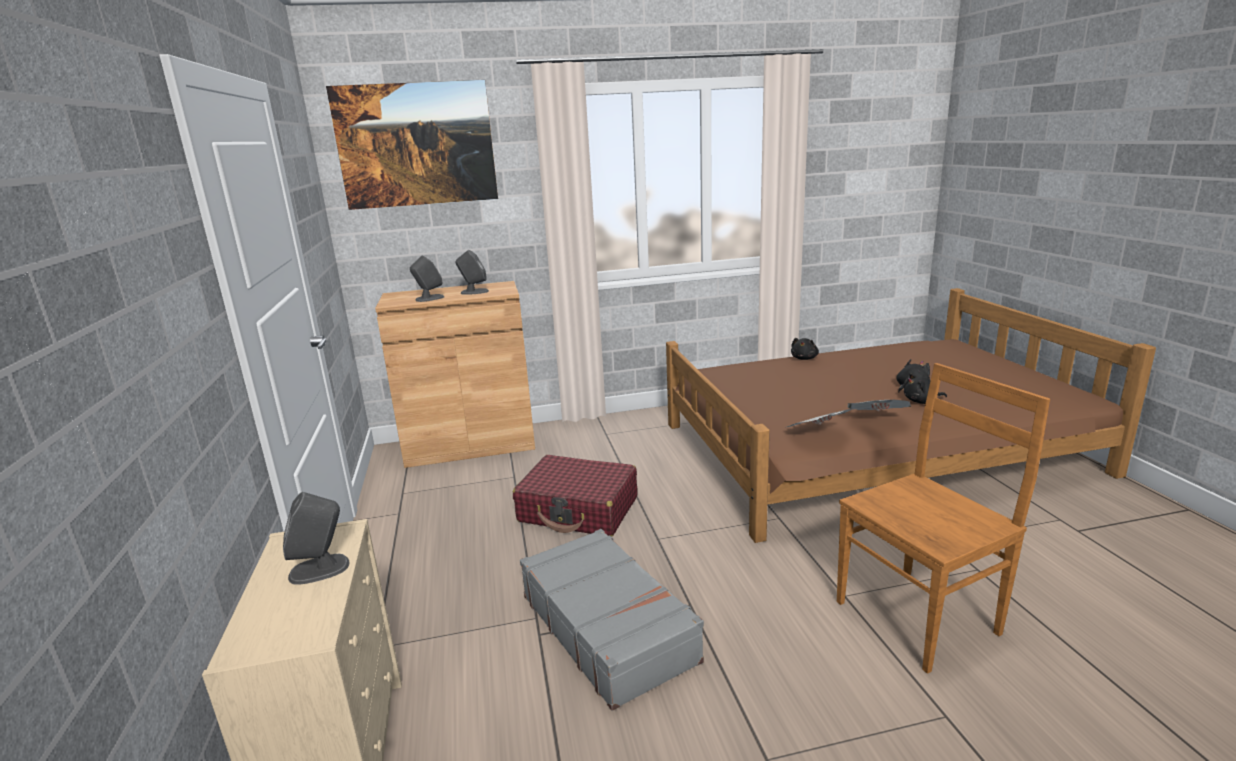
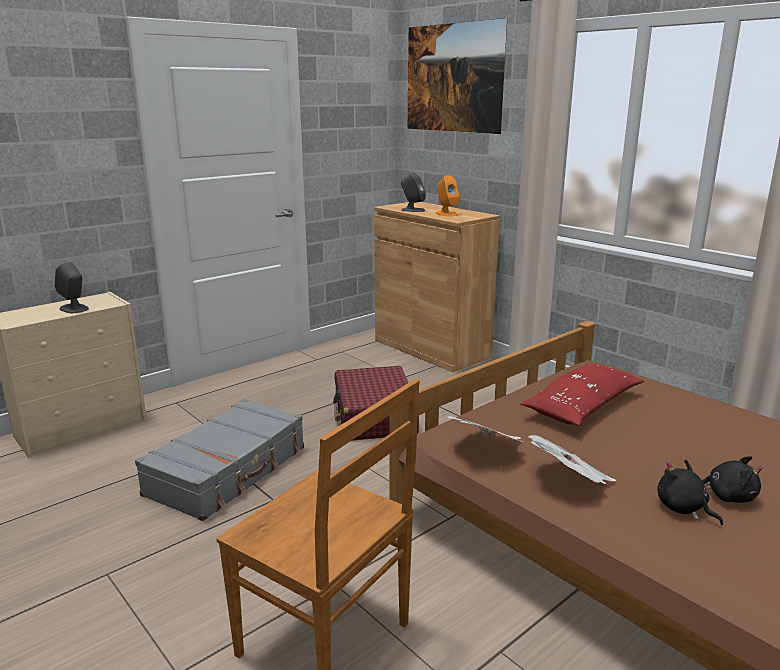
camera: 60 degrees right, 0 degrees up
grey speaker [456,250,489,295] -> orange speaker [436,175,460,217]
black plush toy [791,338,819,360] -> none
none -> red pillow [520,364,644,426]

